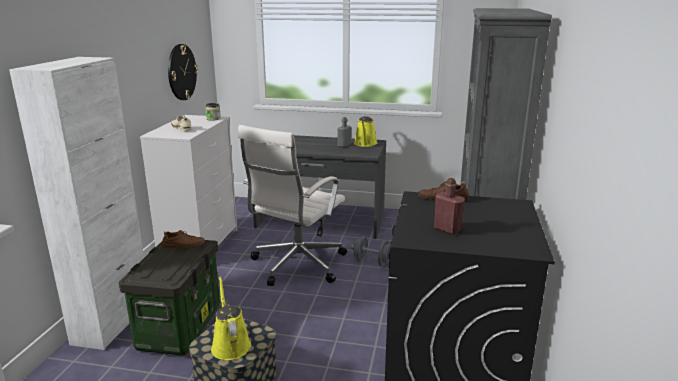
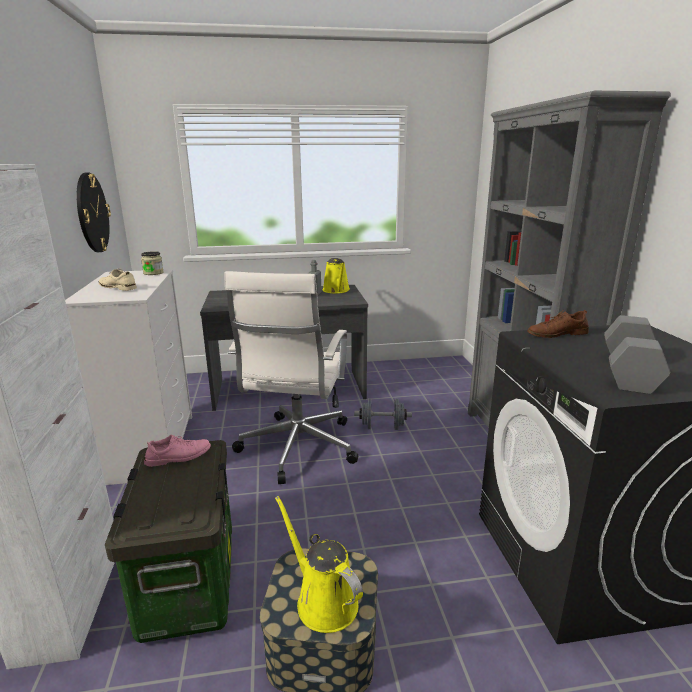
camera: 20 degrees left, 0 degrees up
brown shoe [162,230,205,249] -> pink shoe [144,435,211,467]
red bottle [434,178,465,235] -> grey dumbbell [604,315,671,394]

